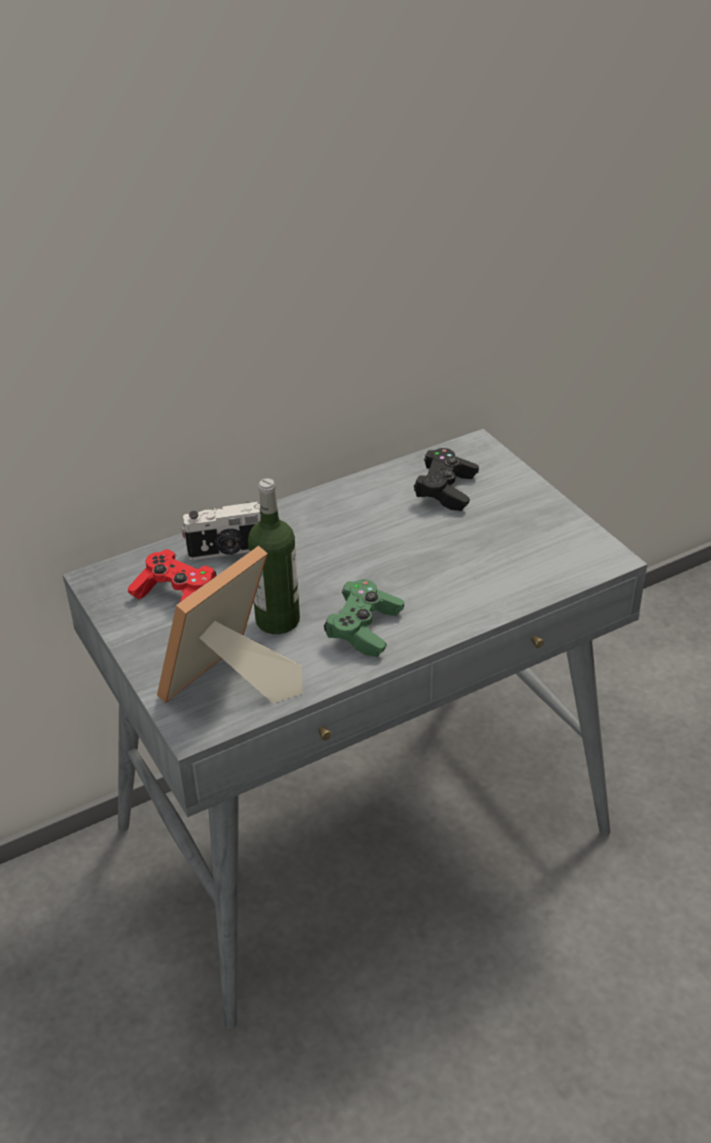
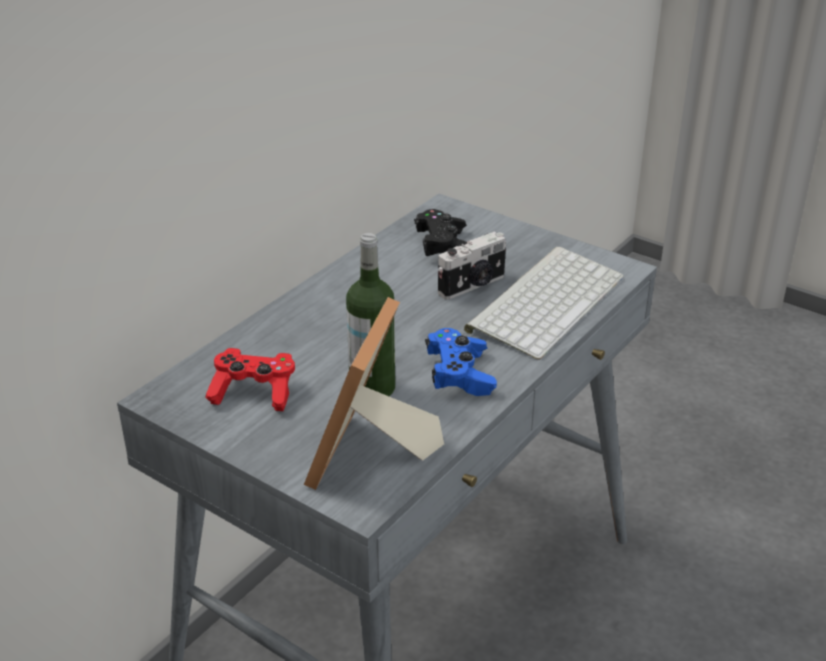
camera: 25 degrees left, 5 degrees down
camera [181,502,261,560] -> camera moved to [438,231,506,299]
green game controller [324,579,404,657] -> blue game controller [425,328,497,396]
none -> keyboard [464,247,624,360]

